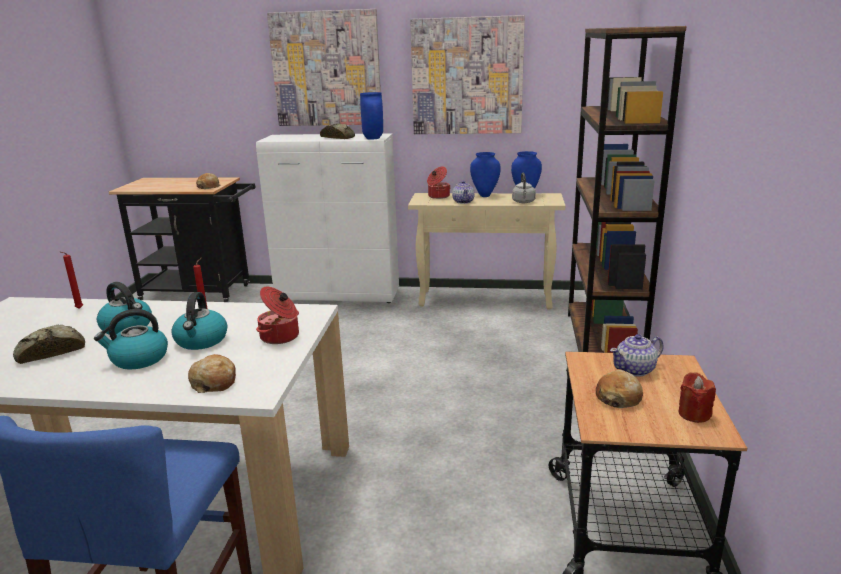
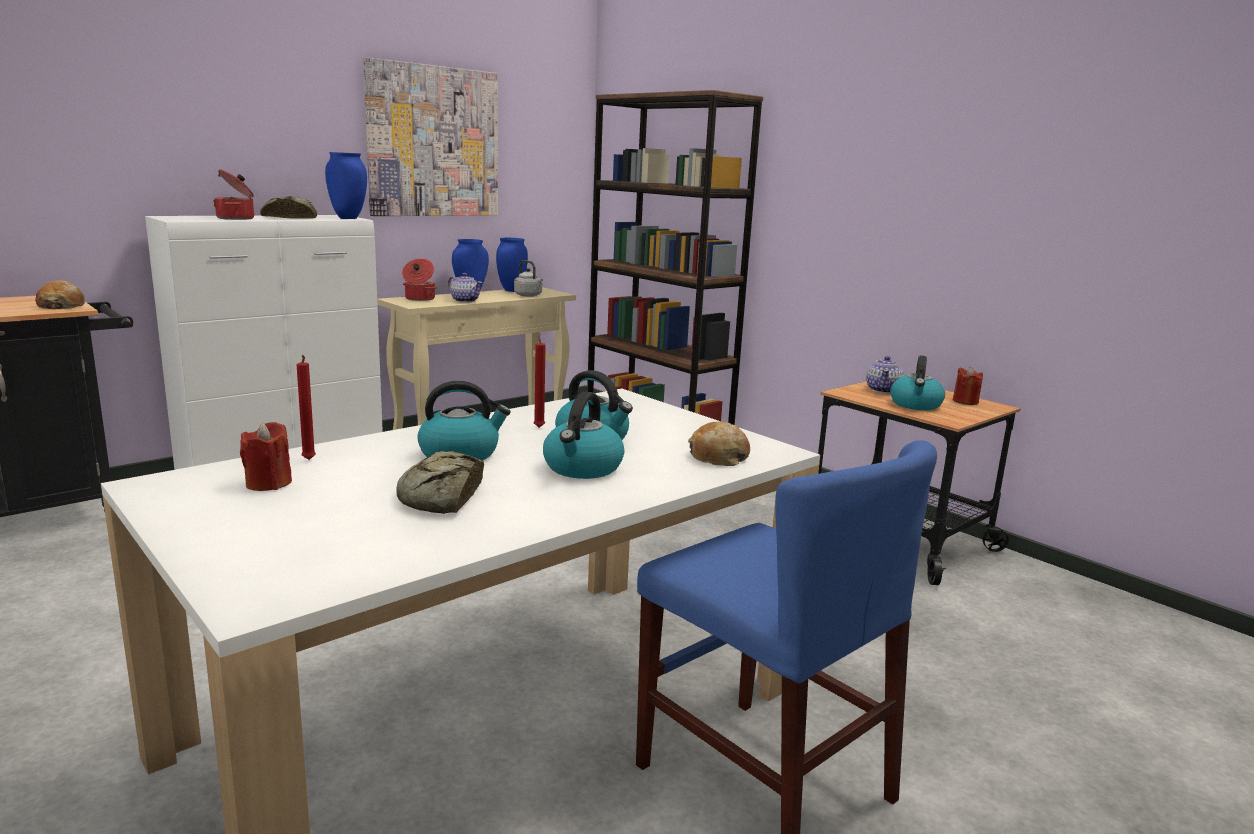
camera: 50 degrees left, 5 degrees down
cooking pot [256,287,299,344] -> cooking pot moved to [213,169,254,220]
picture [267,9,381,126] -> none
bread [596,370,643,408] -> kettle [890,356,945,410]
none -> red candle [240,422,292,491]

